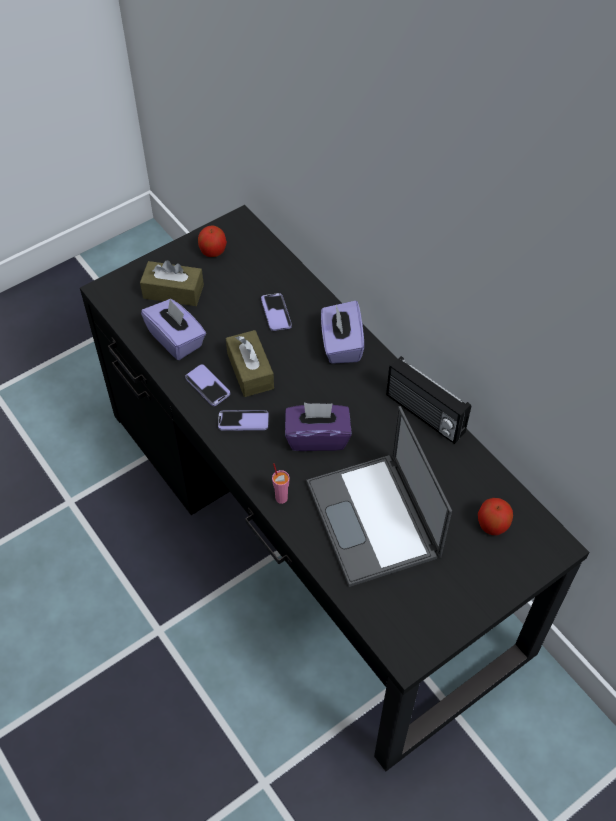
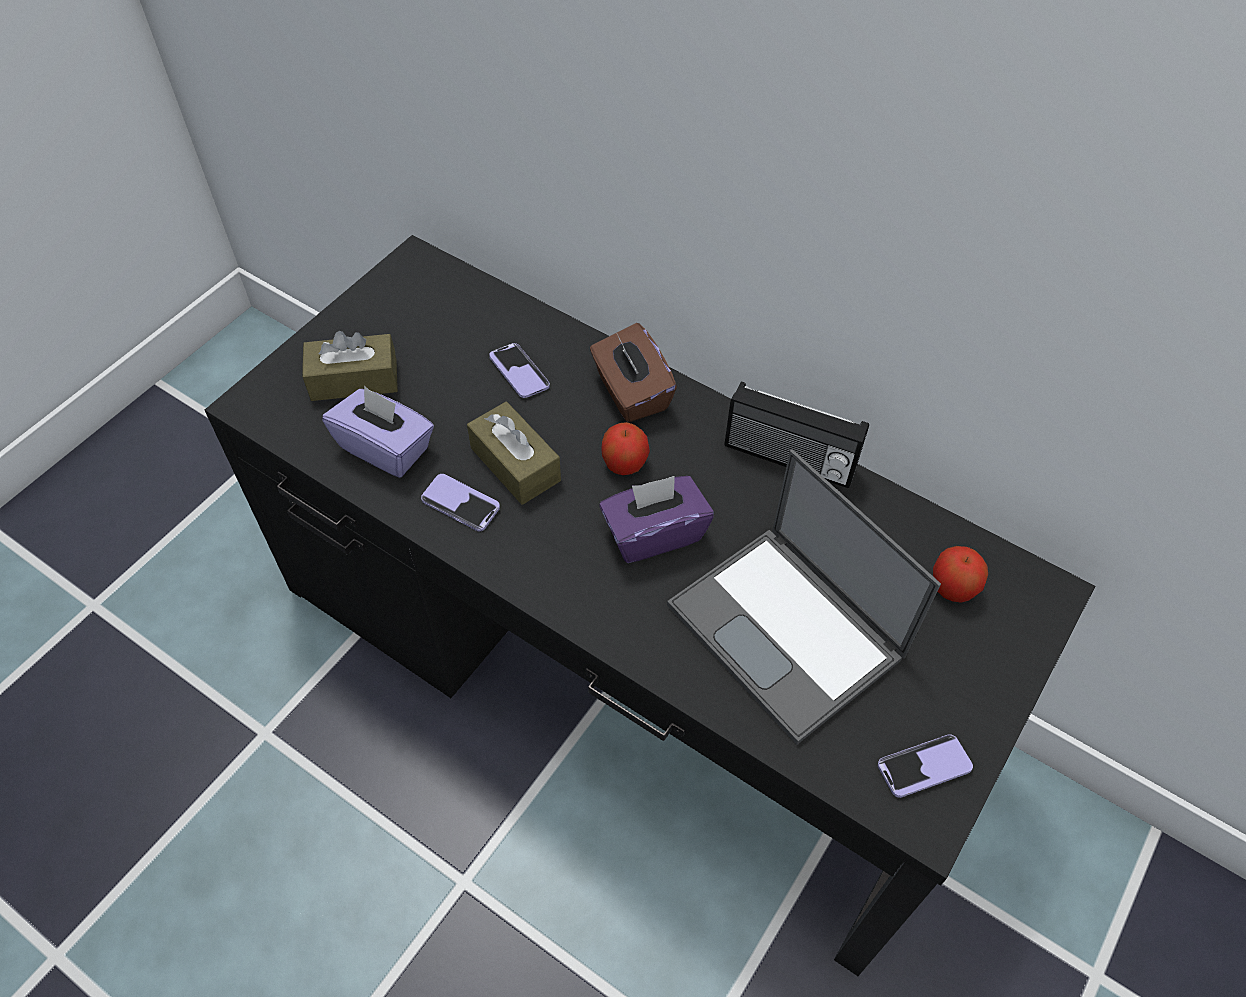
camera: 20 degrees left, 0 degrees up
apple [198,226,227,257] -> apple moved to [601,422,650,475]
phone [218,410,269,430] -> phone moved to [878,734,973,798]
pink cup [272,463,290,504] -> none
purple tissue box [321,301,364,364] -> brown tissue box [590,323,677,422]

